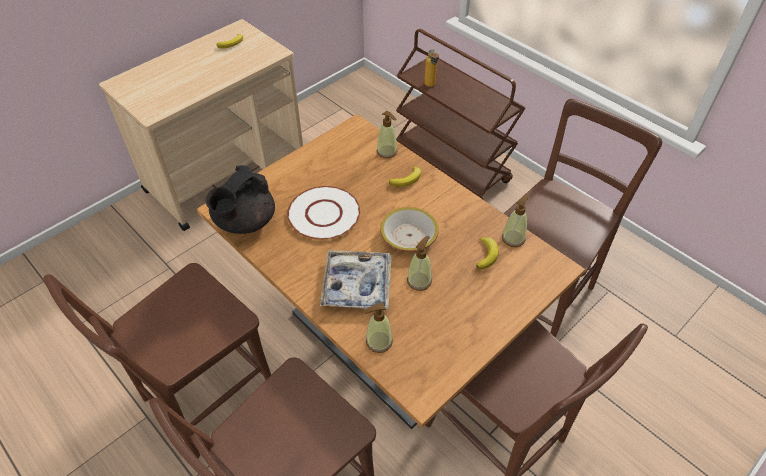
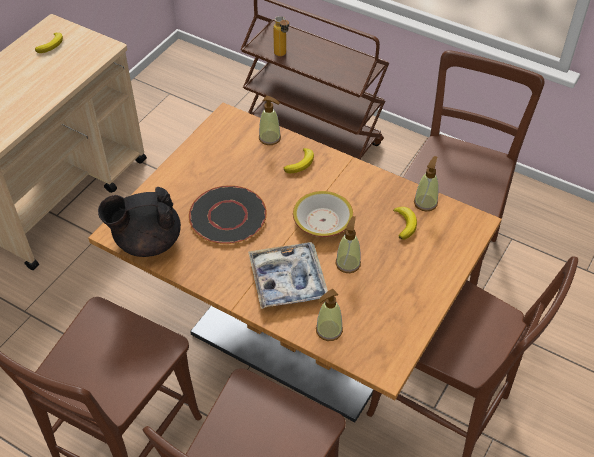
camera: 15 degrees left, 0 degrees up
black teapot [206,165,275,234] -> black teapot turned 60 degrees clockwise [98,187,181,257]
white plate [287,186,360,240] -> black plate [189,185,267,244]

